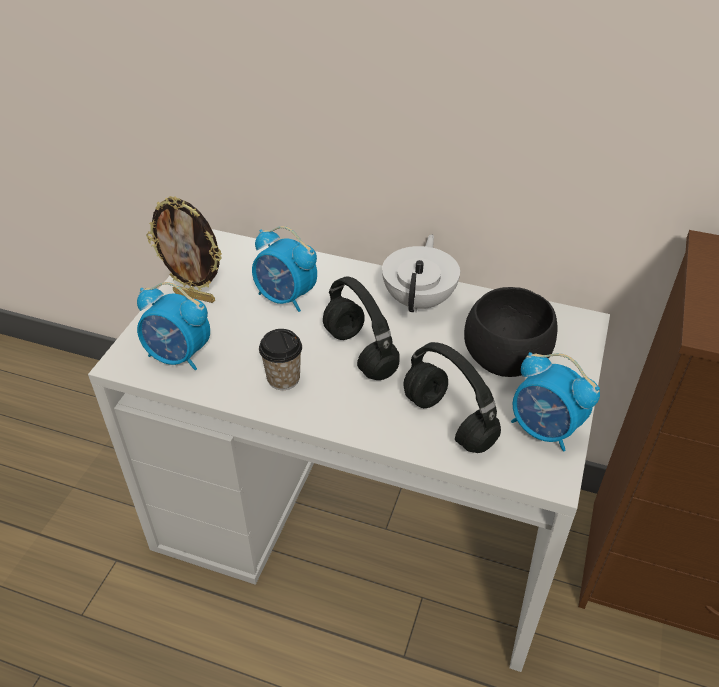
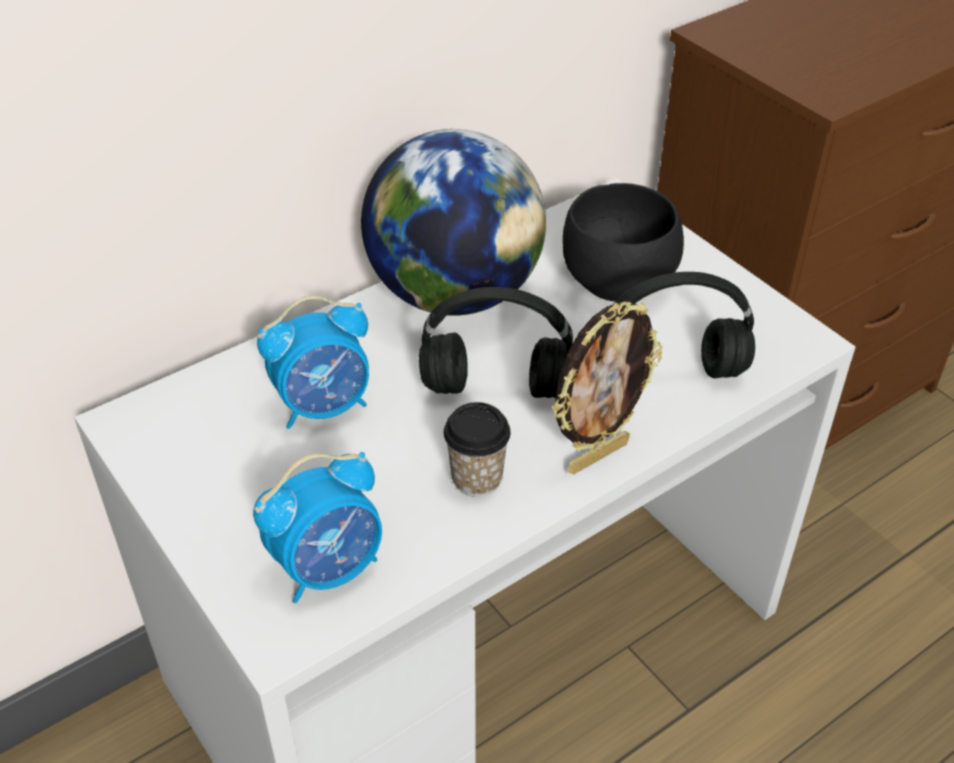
camera: 55 degrees left, 0 degrees up
picture frame [146,196,222,303] -> picture frame moved to [552,301,663,474]
white teapot [382,234,460,312] -> globe [361,129,546,316]
alarm clock [511,352,600,452] -> none

